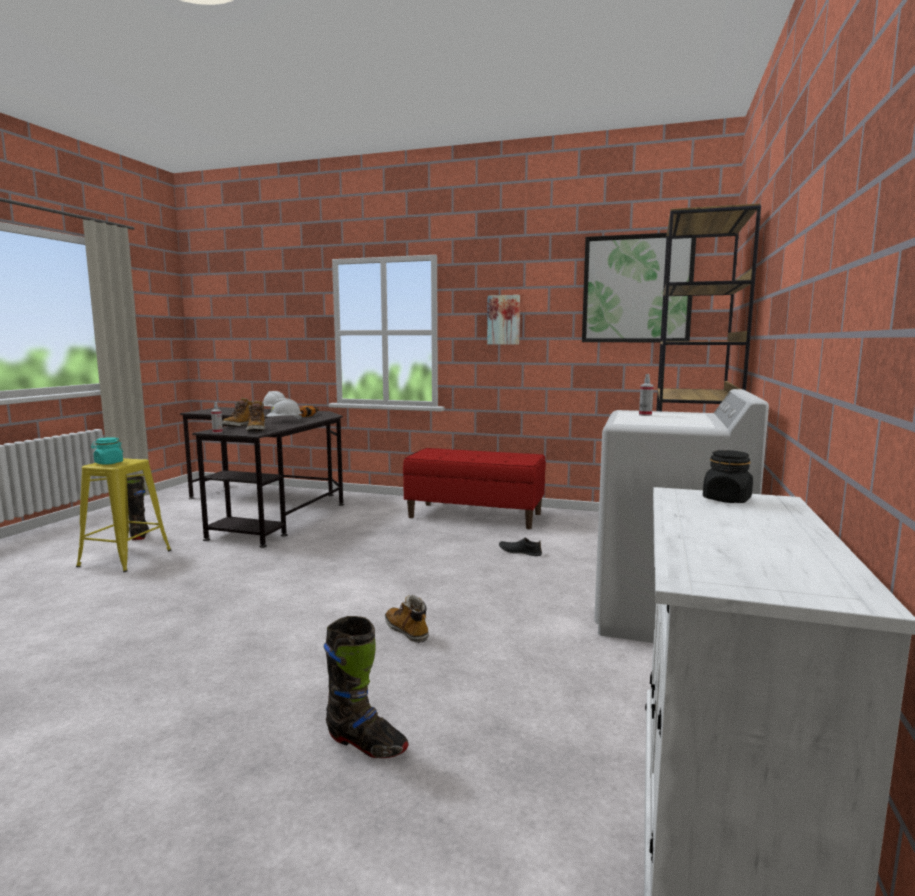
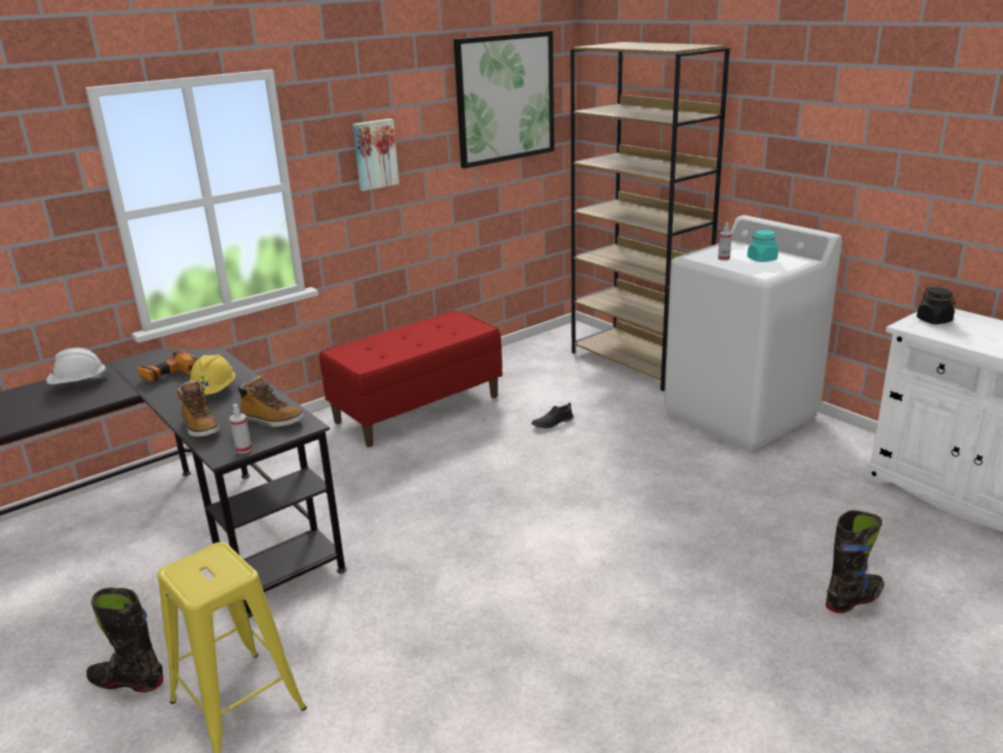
camera: 55 degrees left, 15 degrees up
turquoise jar [91,437,123,465] -> turquoise jar moved to [747,230,778,262]
white hard hat [266,398,302,420] -> yellow hard hat [190,355,235,395]
boot [385,595,429,643] -> none

